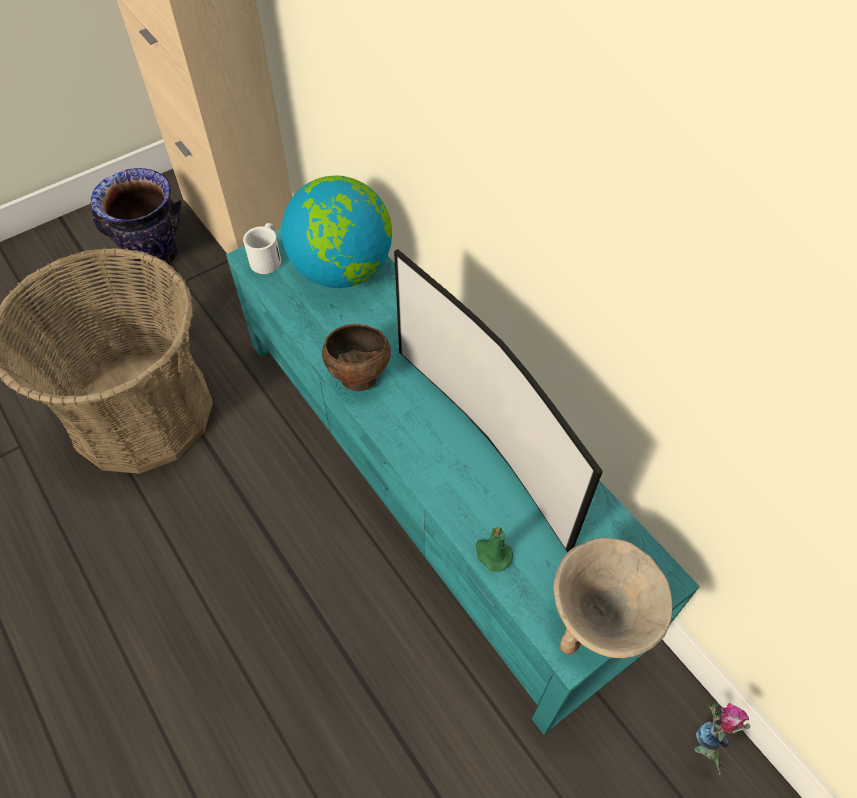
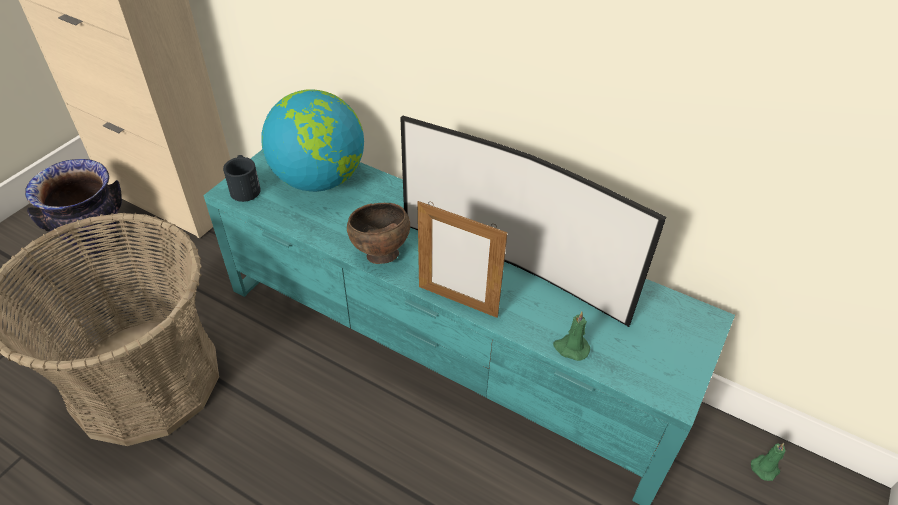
camera: 25 degrees left, 10 degrees down
white mug [243,223,281,274] -> black mug [223,155,261,202]
beige bowl [553,538,672,658] -> none
vase [694,703,751,776] -> green candle [751,443,785,481]
none -> picture frame [417,201,508,318]

